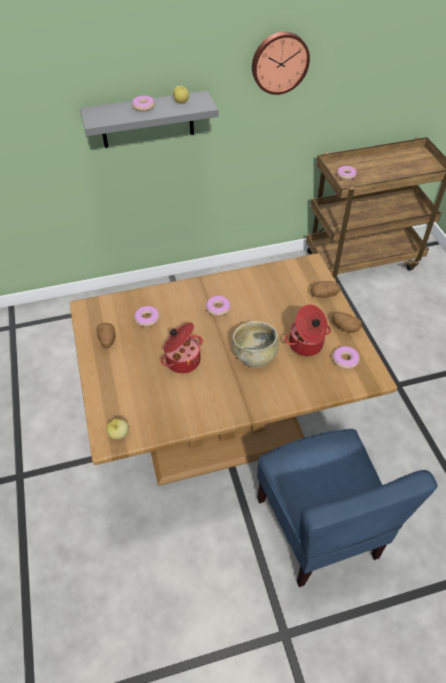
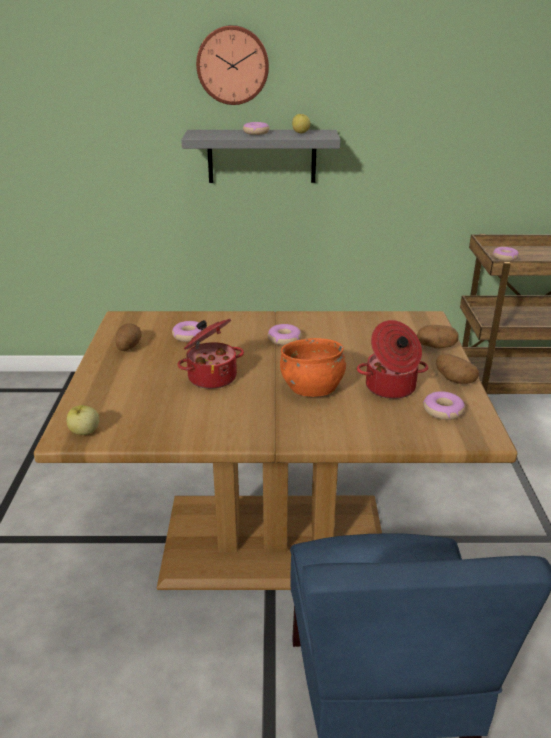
camera: 15 degrees right, 20 degrees down
beige bowl [233,321,279,368] -> orange bowl [280,338,346,397]
wall clock [252,32,310,95] -> wall clock moved to [196,25,269,105]

